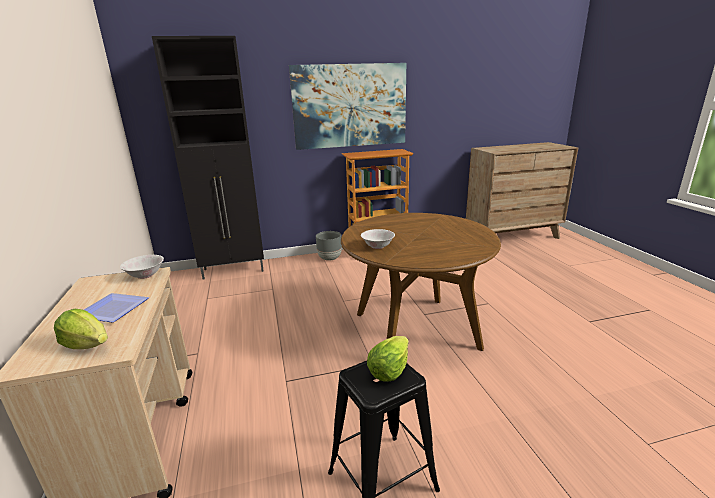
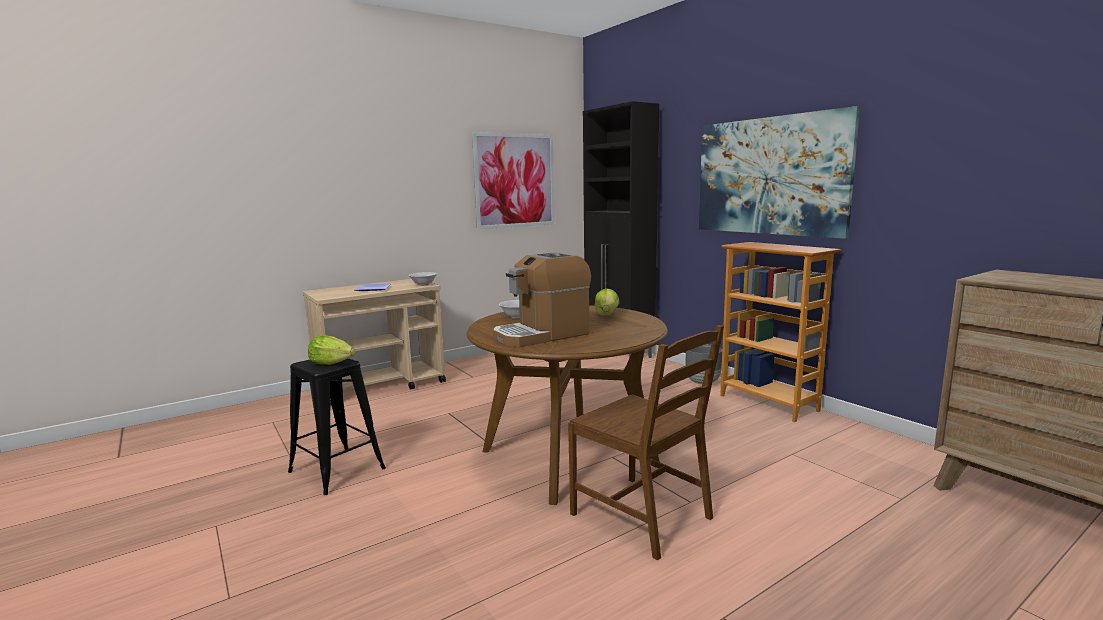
camera: 70 degrees right, 10 degrees down
lettuce [54,309,108,349] -> lettuce moved to [594,288,620,316]
none -> picture [472,132,555,229]
none -> coffee machine [493,252,591,347]
none -> brown chair [568,325,724,560]

